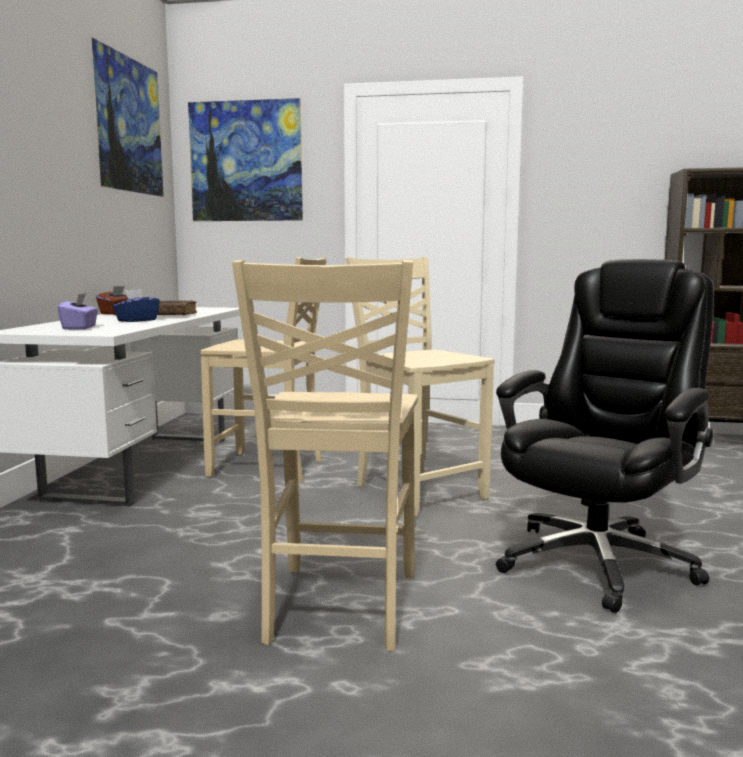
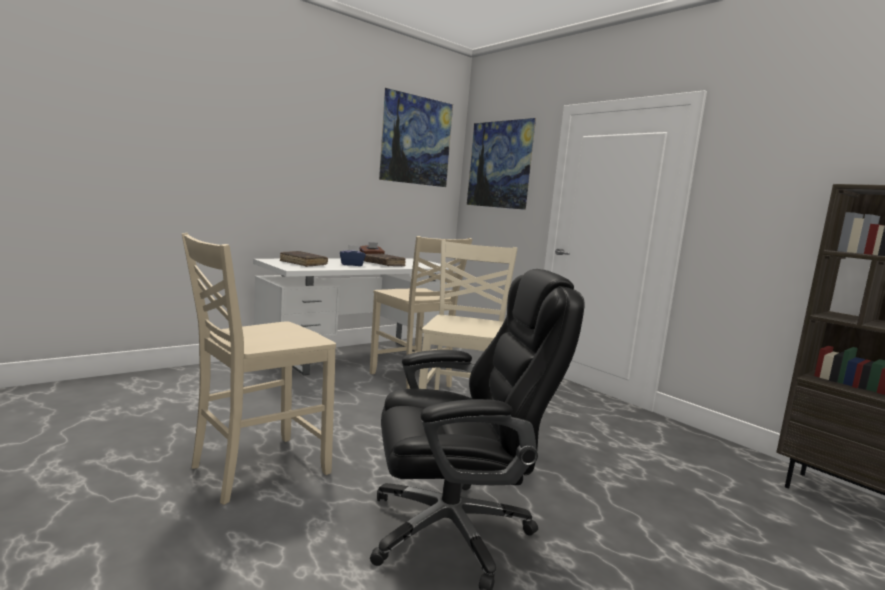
camera: 40 degrees right, 0 degrees up
purple tissue box [57,293,98,329] -> brown book [280,251,328,267]

